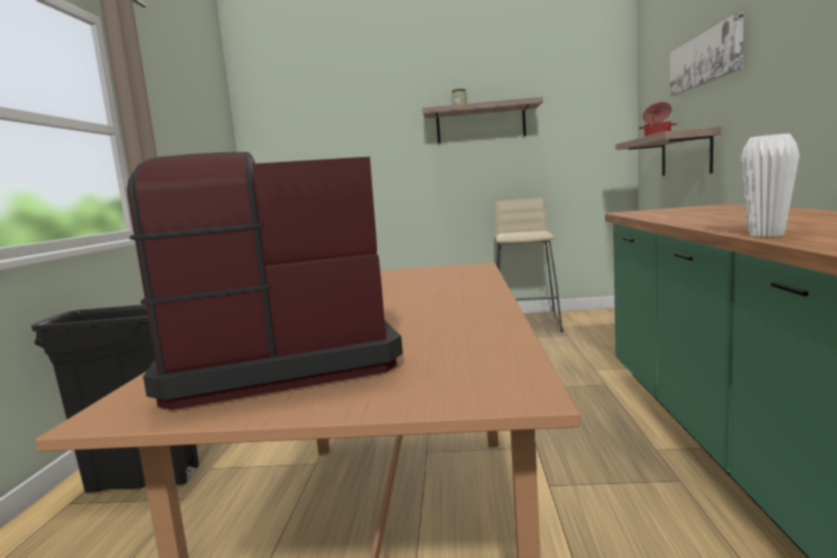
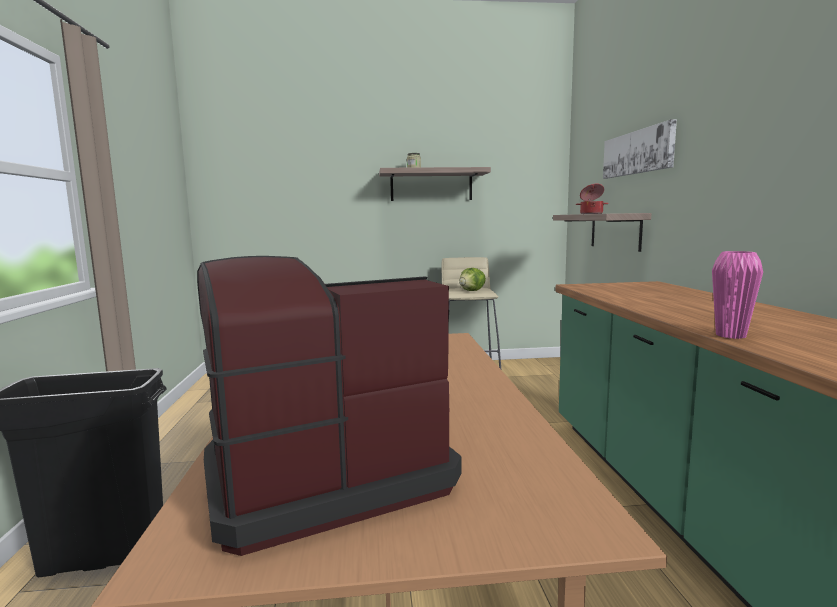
camera: 10 degrees left, 0 degrees up
white vase [740,134,800,237] -> pink vase [712,251,763,339]
none -> lettuce [459,268,486,291]

